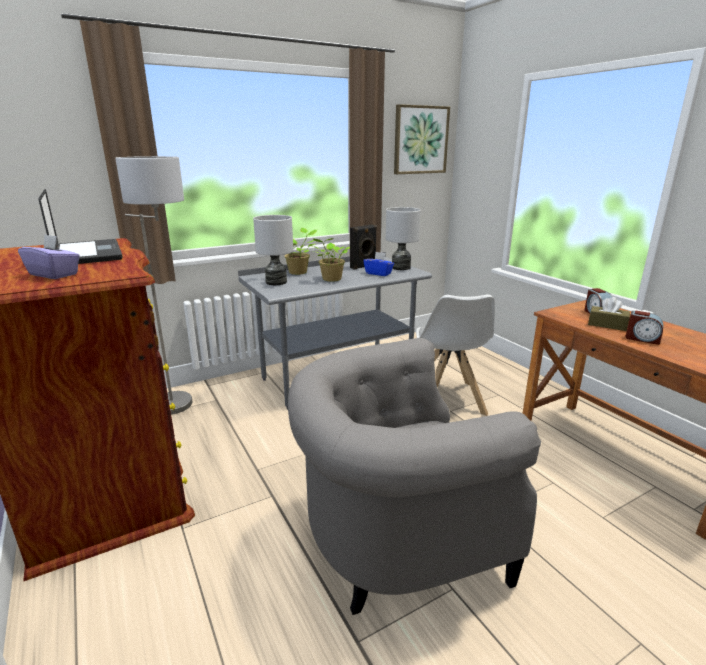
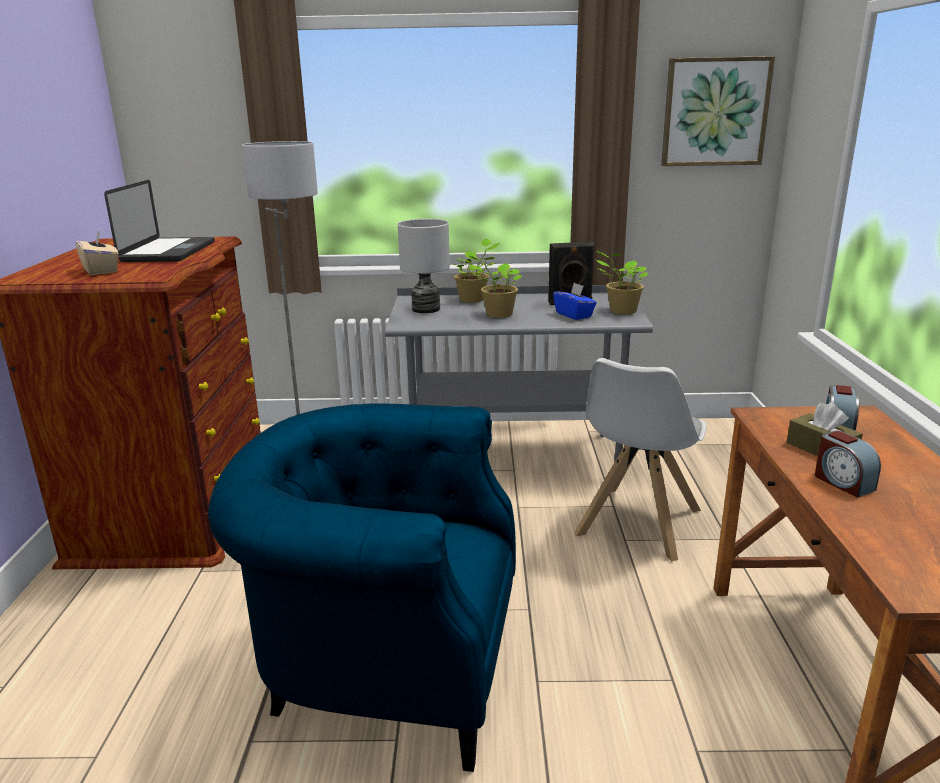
camera: 30 degrees right, 0 degrees up
purple tissue box [18,235,80,279] -> beige tissue box [75,231,118,275]
grey armchair [288,338,541,615] -> blue armchair [208,404,516,772]
grey table lamp [386,207,421,270] -> potted plant [596,251,648,314]

